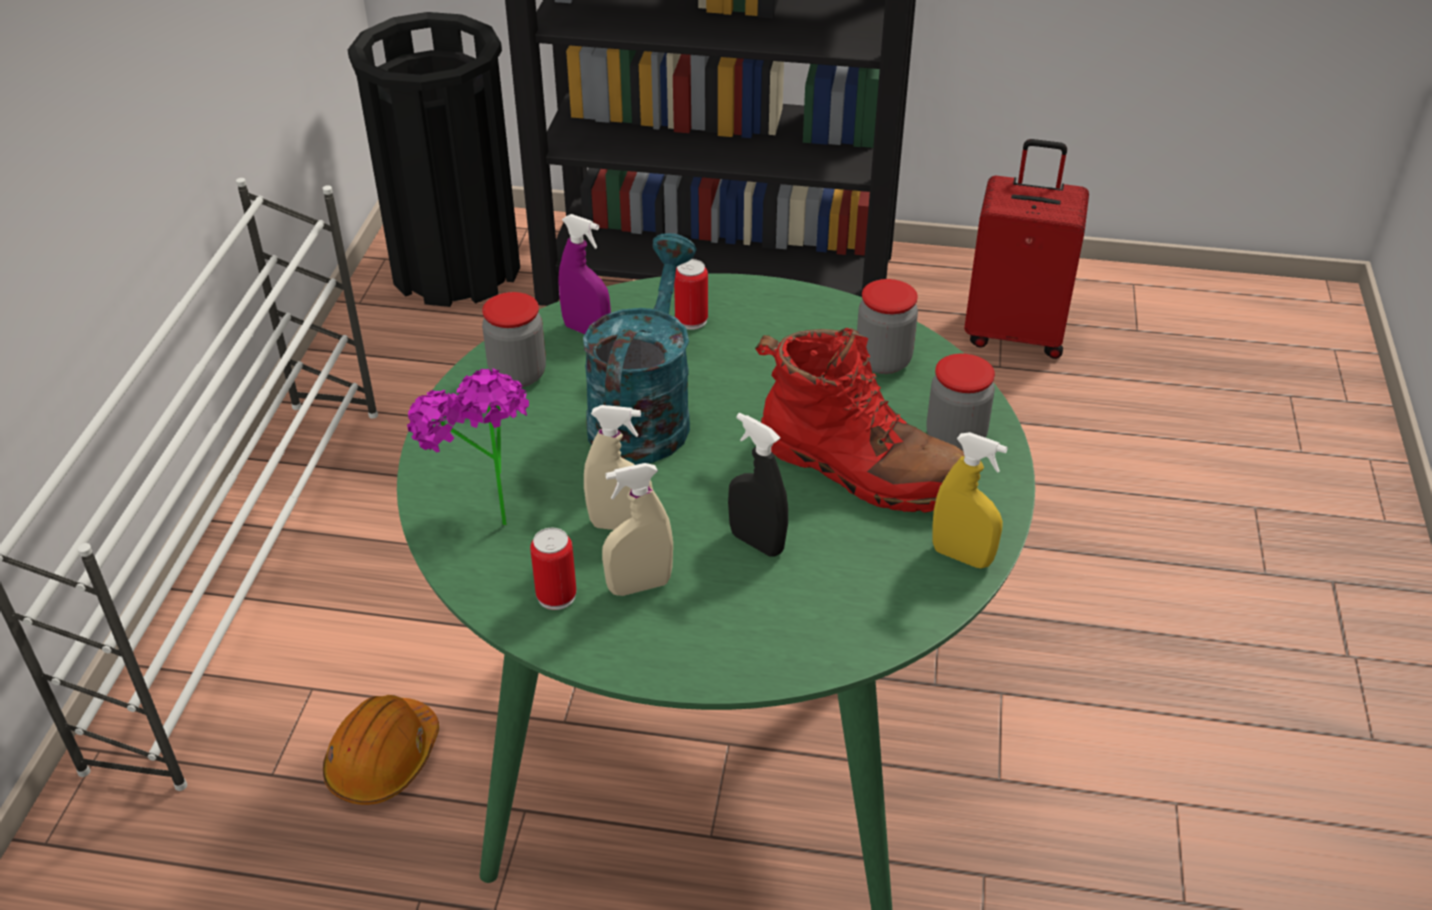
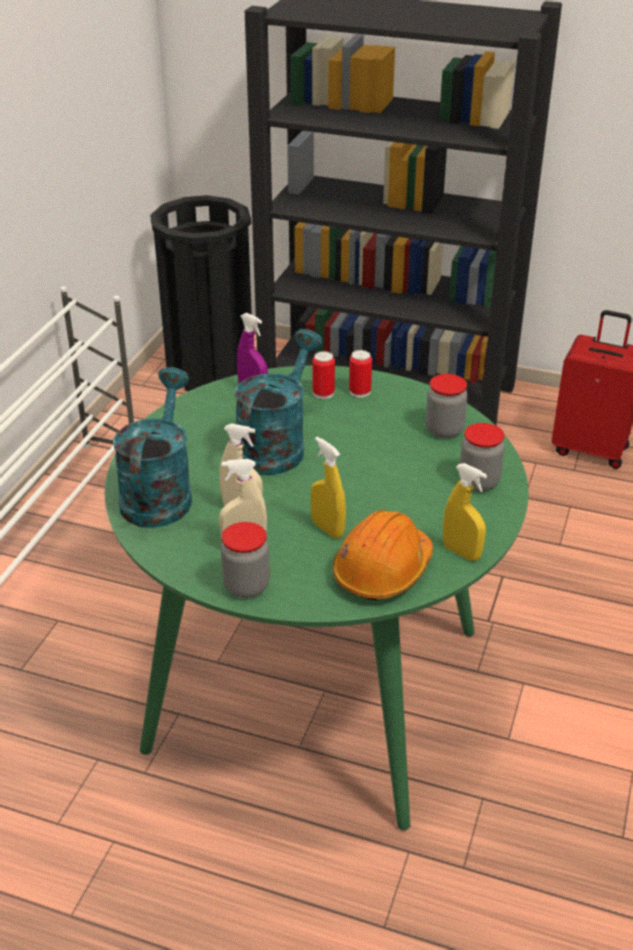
camera: 10 degrees right, 5 degrees down
orange hard hat [323,695,439,805] -> orange hard hat moved to [333,510,433,601]
potted plant [407,368,529,525] -> turquoise watering can [113,367,192,528]
jar [482,292,546,388] -> jar moved to [221,522,270,598]
can [530,528,577,610] -> can moved to [349,350,372,398]
black spray bottle [728,413,788,557] -> yellow spray bottle [310,437,346,538]
red boot [755,328,965,512] -> none

